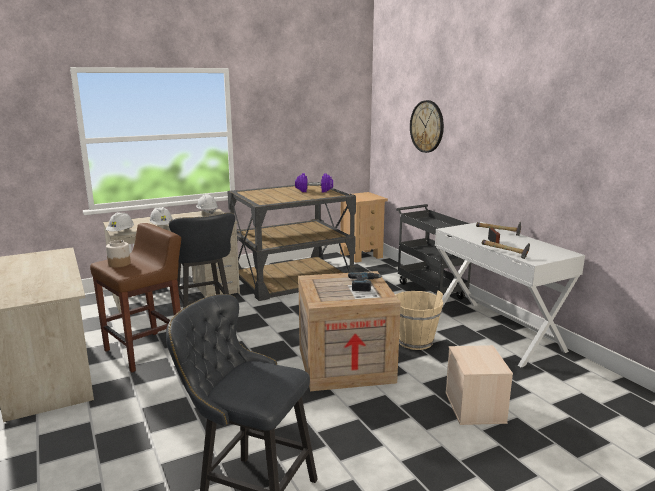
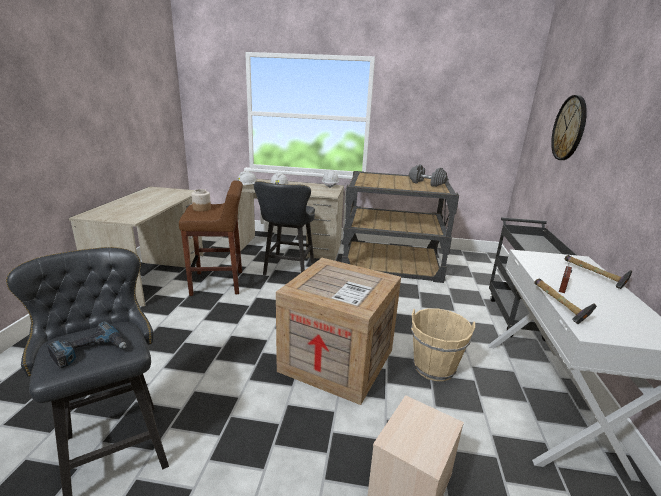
camera: 35 degrees right, 5 degrees up
purple dumbbell [295,173,333,192] -> grey dumbbell [409,164,448,187]
beige nightstand [340,192,388,263] -> none
power drill [348,272,382,291] -> power drill moved to [47,322,127,368]

